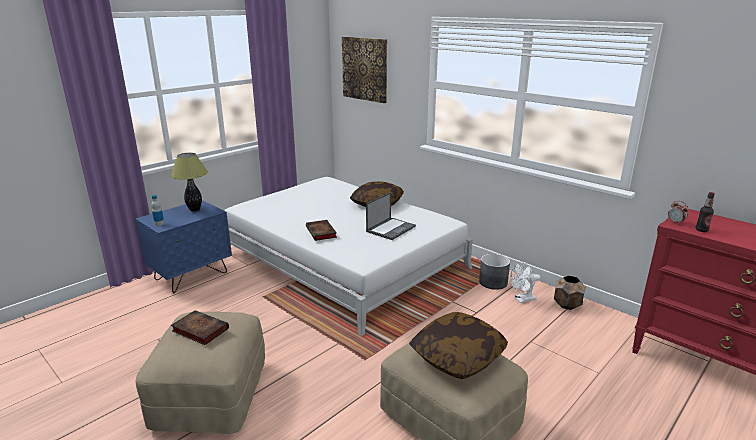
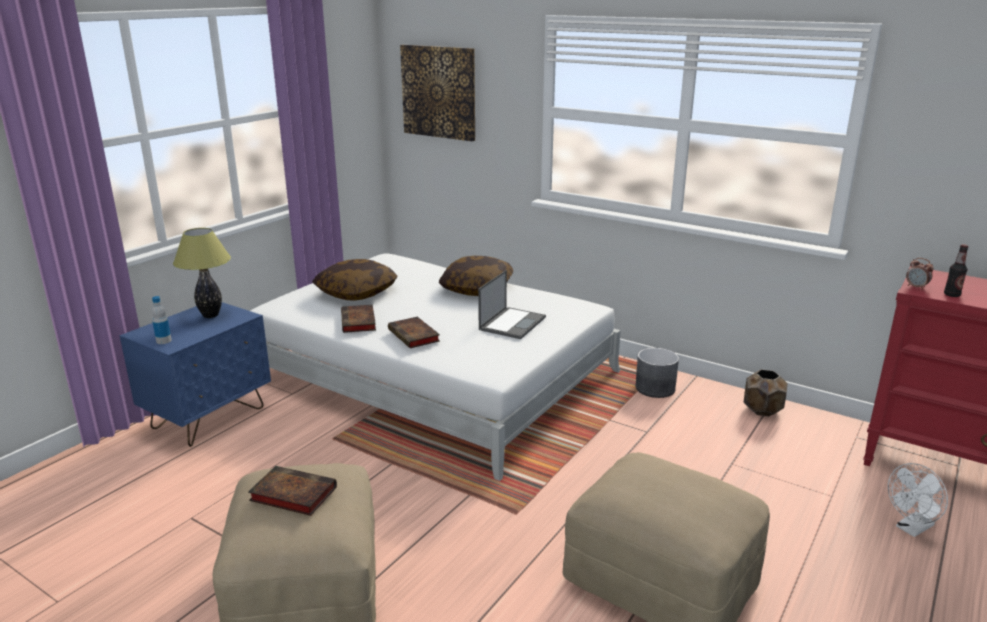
camera: 10 degrees left, 0 degrees up
pillow [409,312,508,379] -> pillow moved to [312,259,398,301]
white fan [510,261,540,303] -> white fan moved to [888,463,948,537]
none -> book [341,305,376,333]

